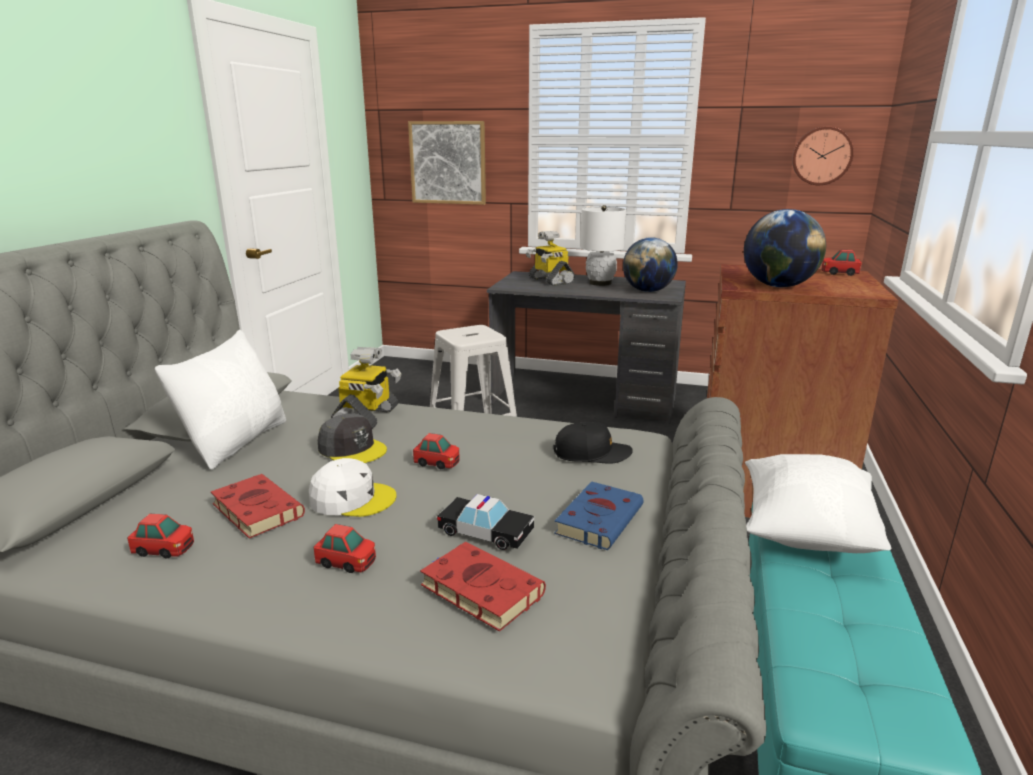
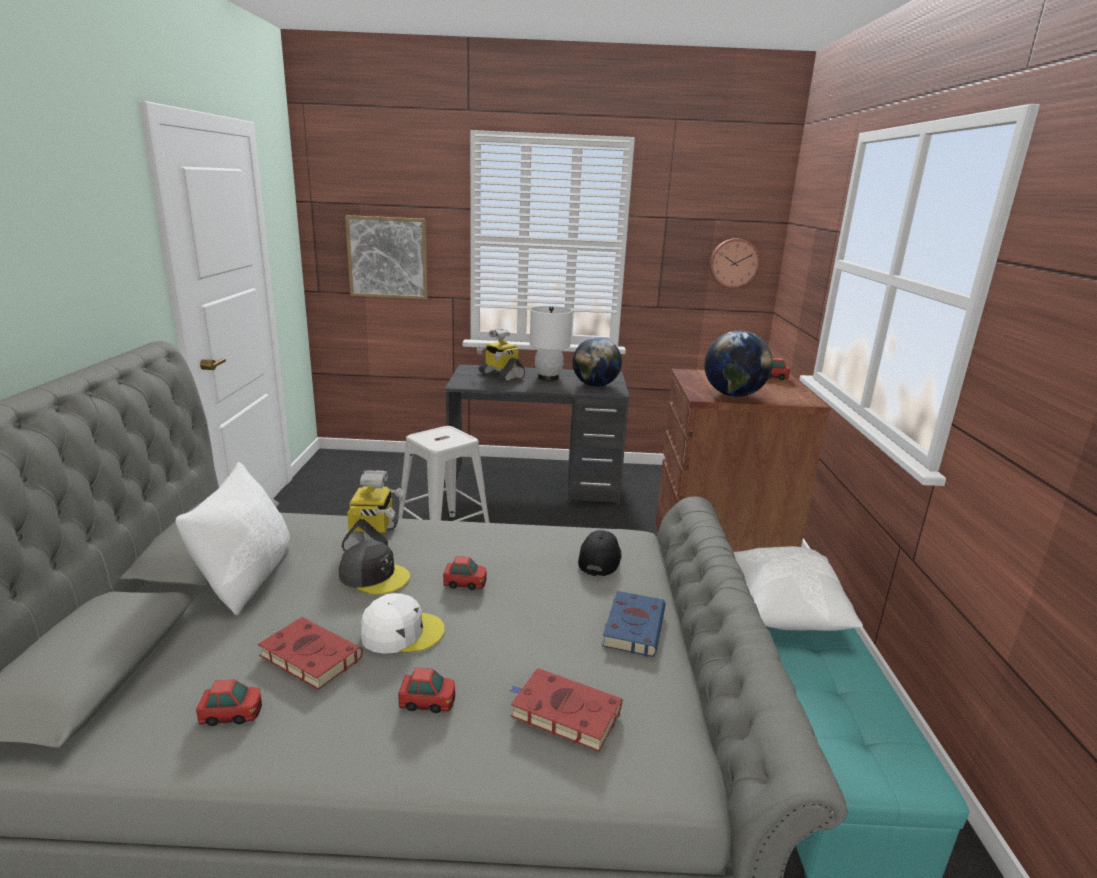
camera: 15 degrees left, 0 degrees up
toy car [437,494,534,550] -> none
black cap [553,422,633,464] -> black cap turned 60 degrees counterclockwise [578,530,622,576]

